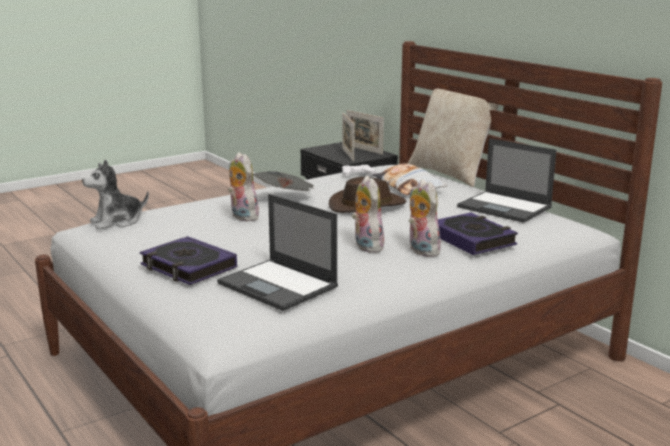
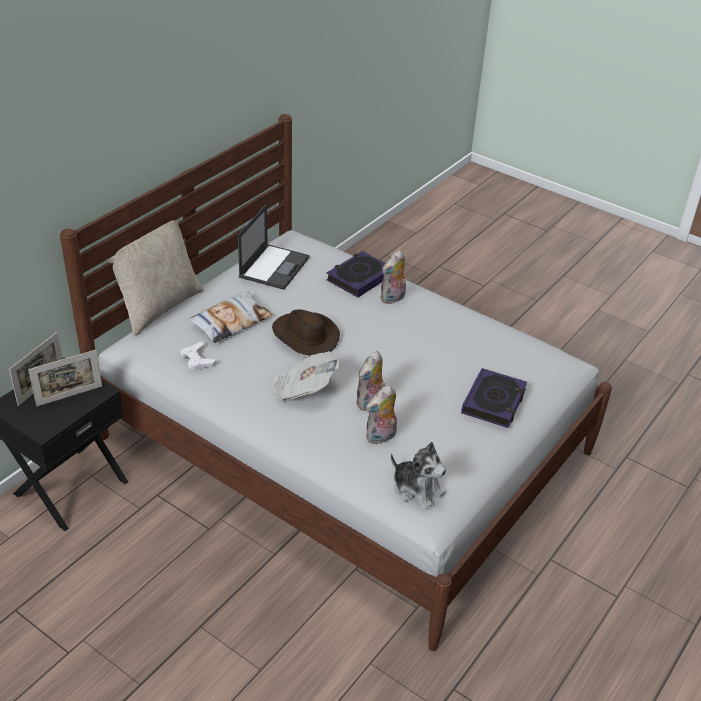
camera: 110 degrees left, 20 degrees up
laptop [217,194,338,311] -> none
plush toy [352,176,385,253] -> plush toy moved to [366,385,397,444]

